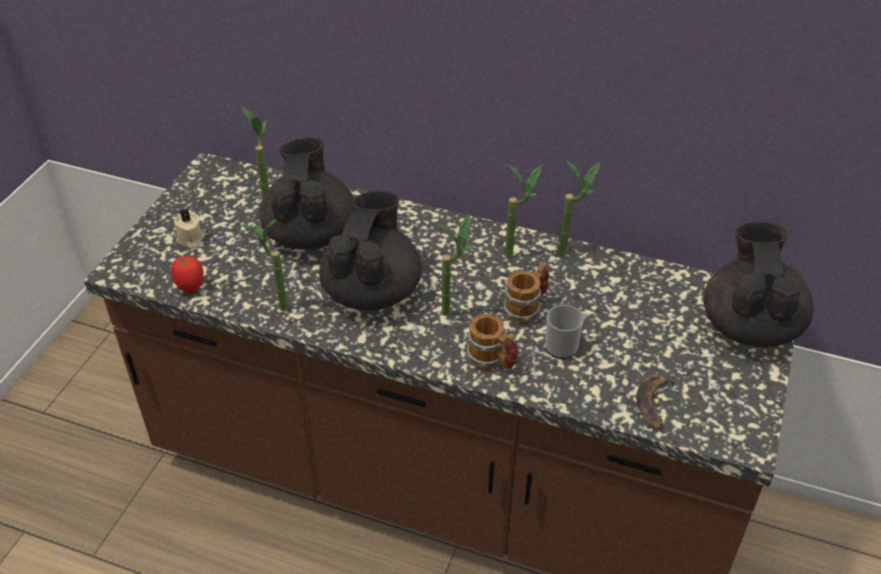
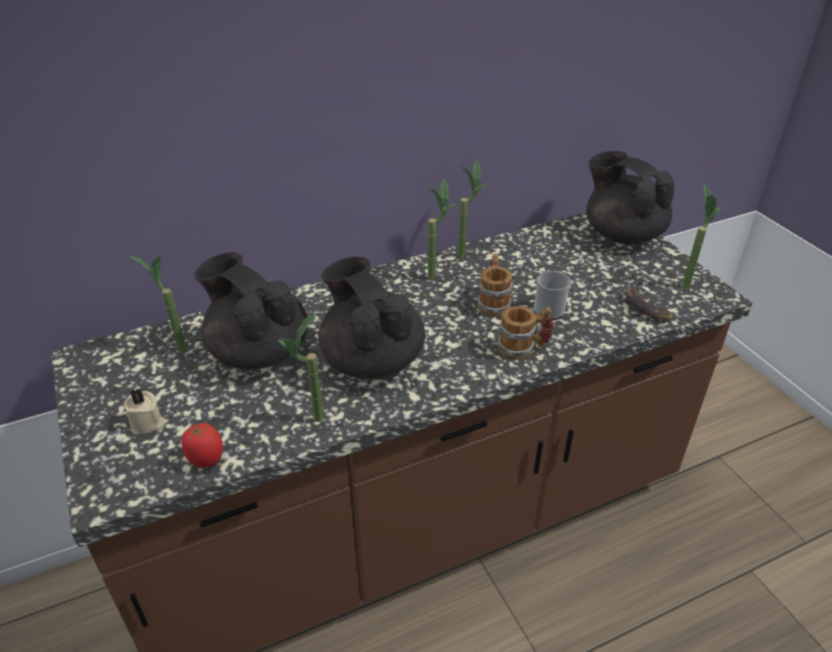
camera: 45 degrees left, 5 degrees down
potted plant [438,214,474,316] -> potted plant moved to [682,184,722,288]

